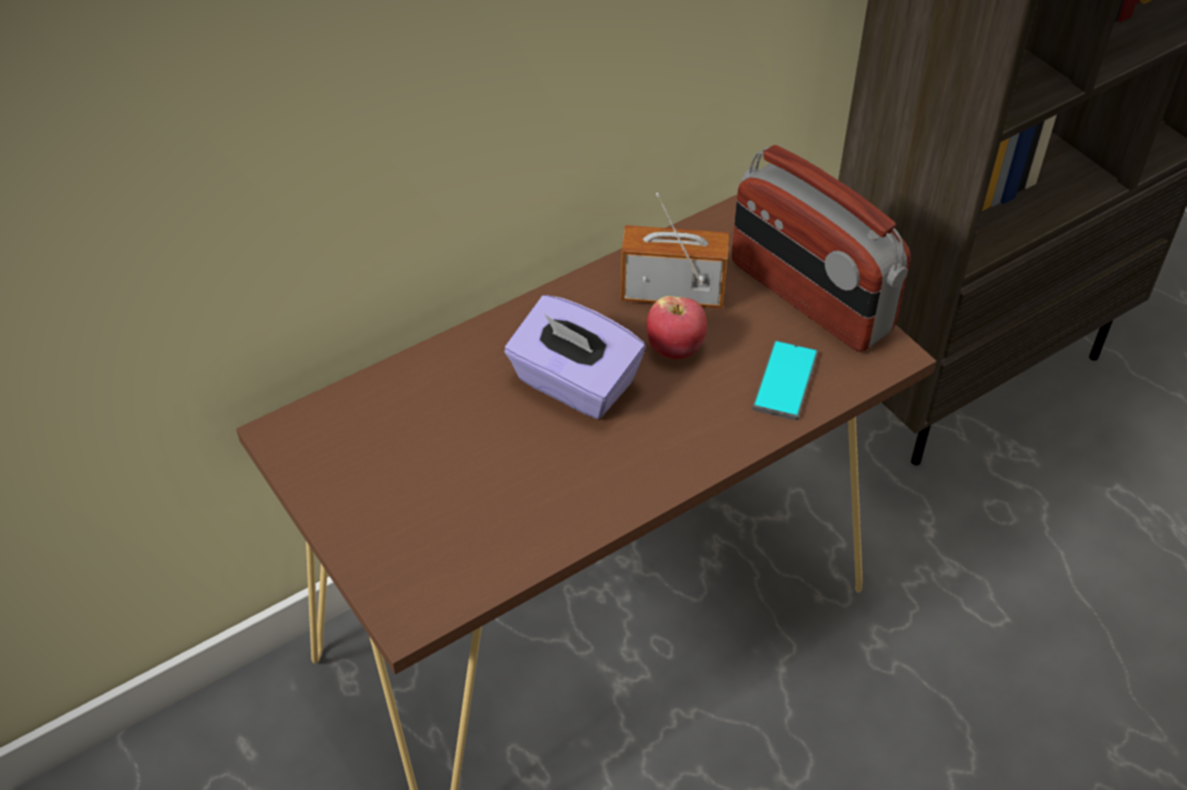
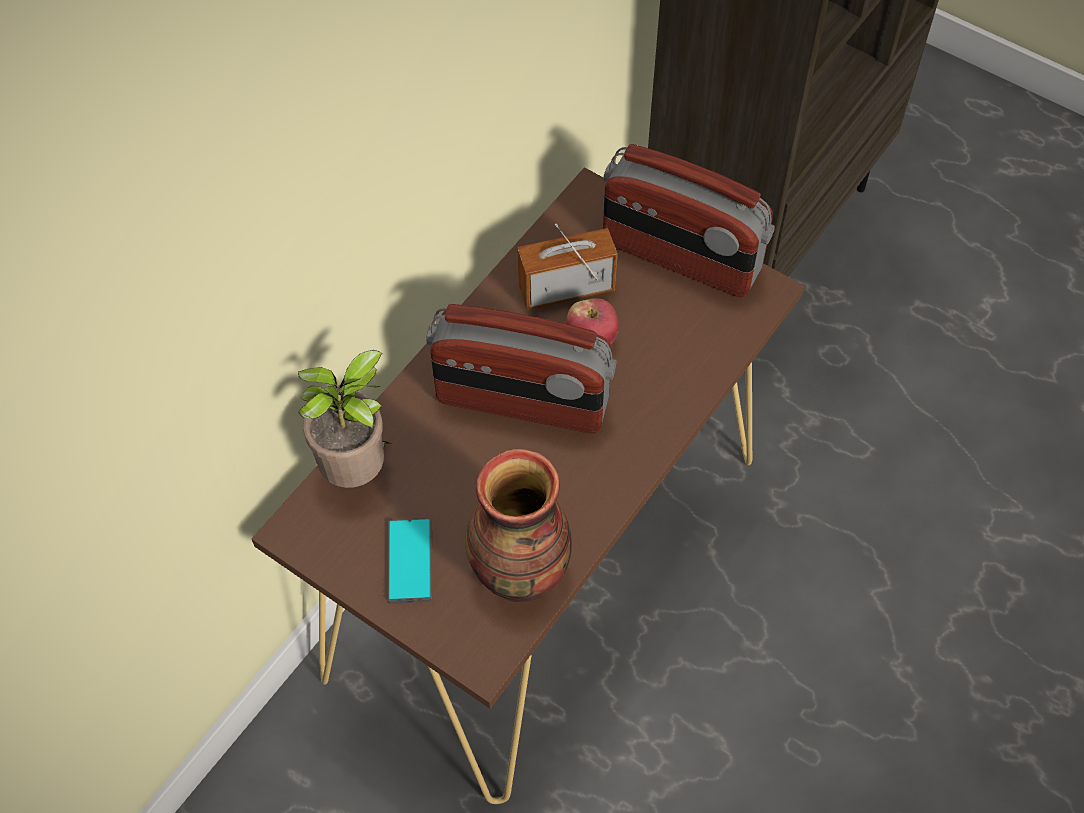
camera: 20 degrees left, 10 degrees up
purple tissue box [504,295,646,419] -> radio [426,304,617,434]
phone [752,340,818,420] -> phone moved to [388,518,432,604]
none -> potted plant [298,350,392,488]
none -> vase [465,449,572,602]

